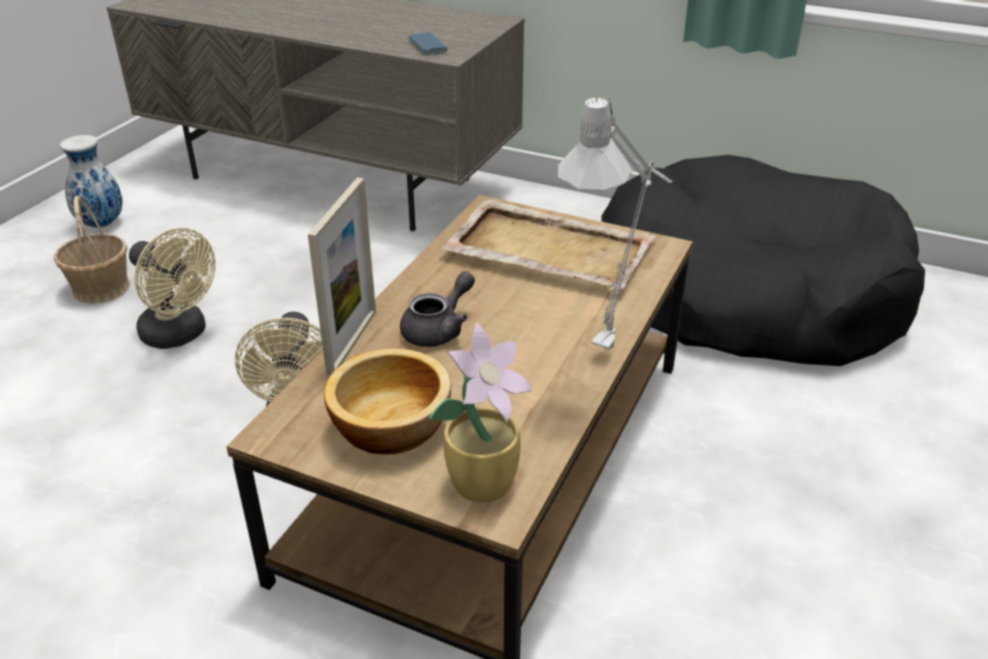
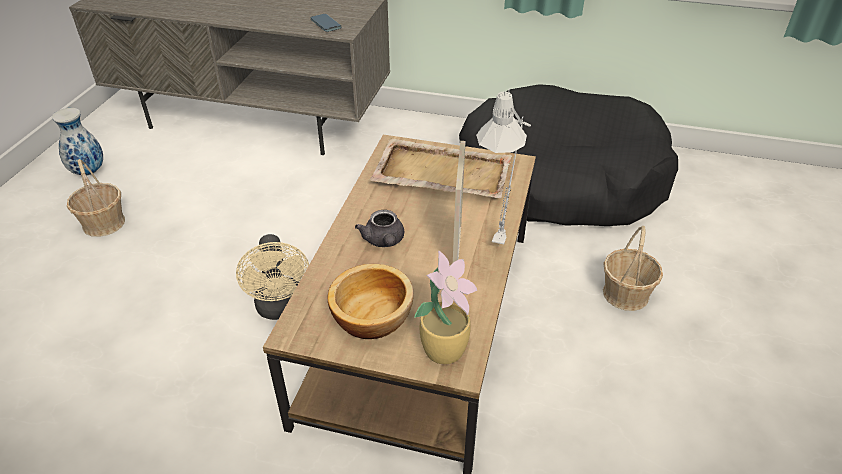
camera: 10 degrees left, 5 degrees up
beige fan [129,228,216,349] -> none
picture frame [308,178,376,376] -> picture frame moved to [453,141,466,262]
grey teapot [400,271,475,347] -> grey teapot turned 135 degrees clockwise [355,210,404,247]
none -> basket [603,226,663,311]

